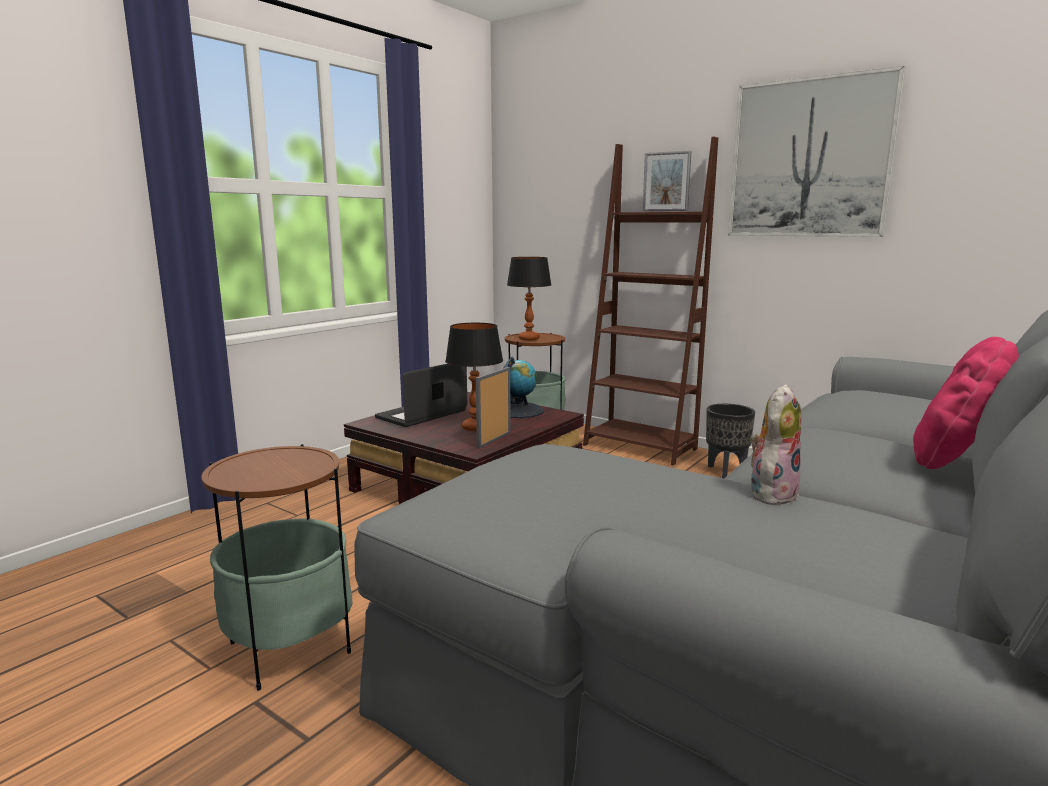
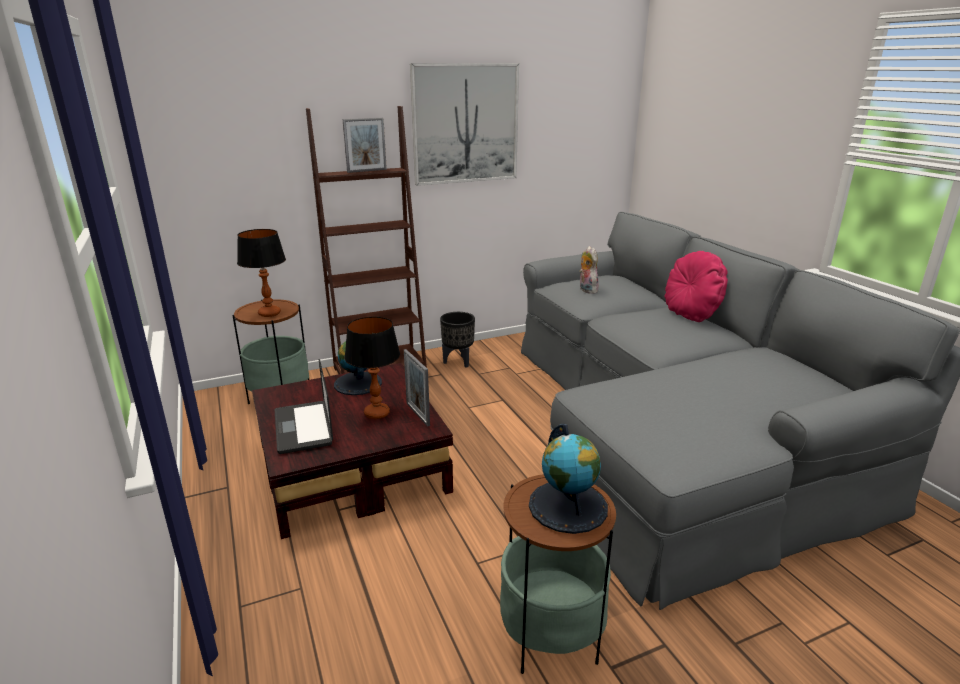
camera: 60 degrees left, 10 degrees up
plush toy [750,384,801,505] -> plush toy moved to [579,246,599,294]
none -> globe [529,424,608,534]

